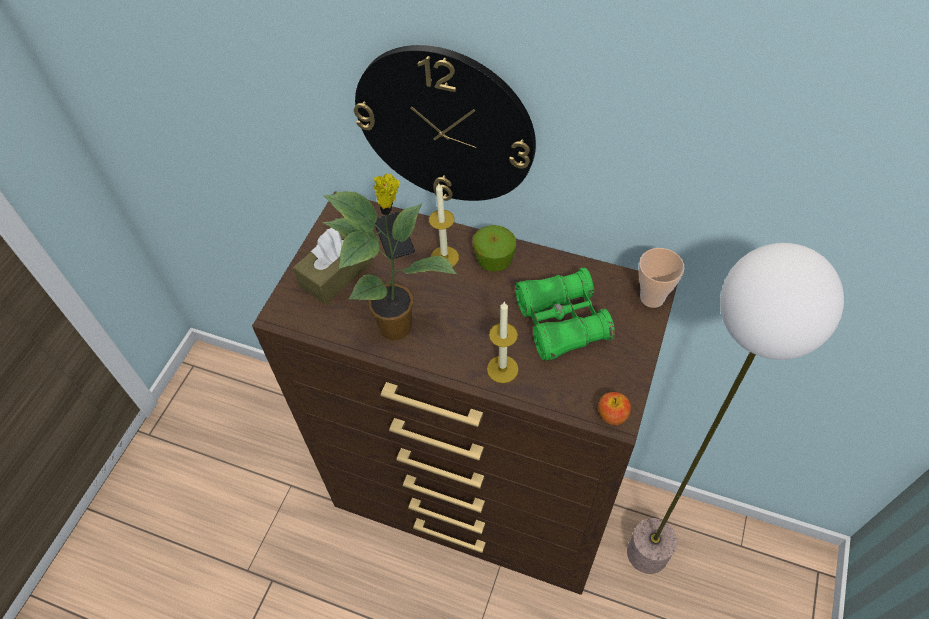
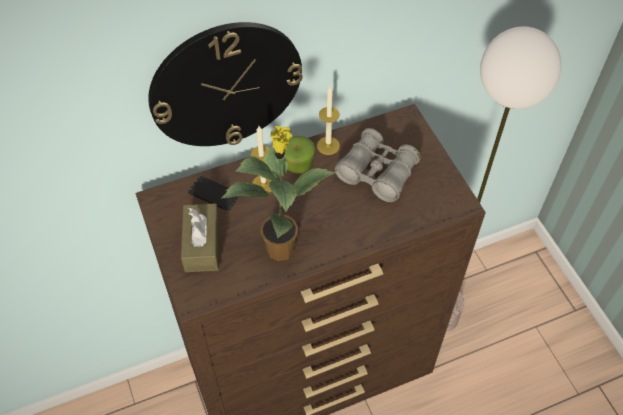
camera: 45 degrees left, 0 degrees up
candle [487,301,519,383] -> candle moved to [317,86,340,155]
green binoculars [515,268,615,361] -> grey binoculars [335,128,421,202]
apple [598,392,631,425] -> none
cup [639,248,685,308] -> none

